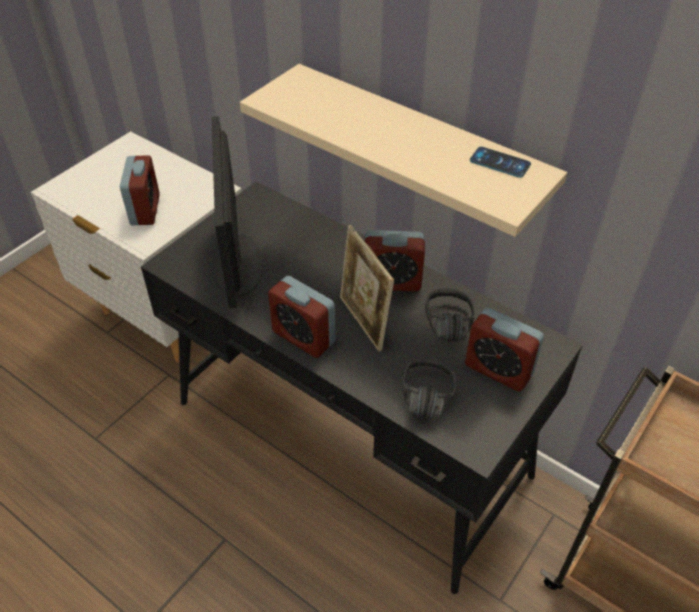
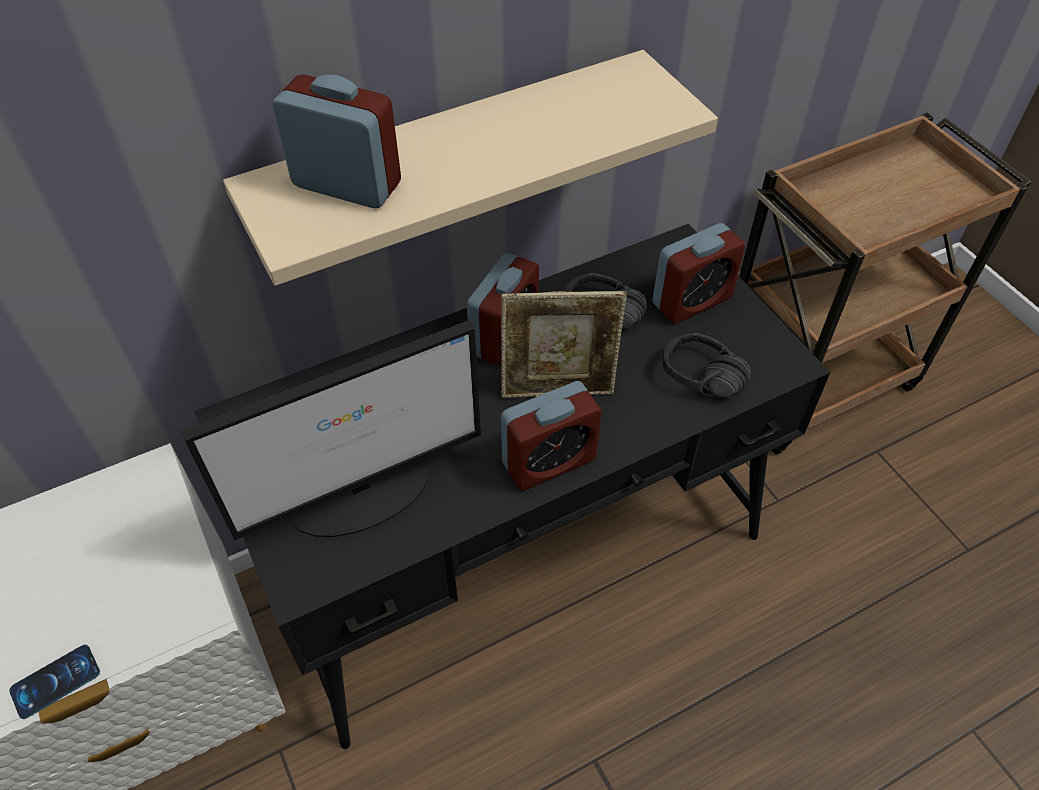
camera: 65 degrees left, 5 degrees up
alarm clock [120,155,160,225] -> alarm clock moved to [273,74,401,208]
monitor [212,116,263,308] -> monitor turned 45 degrees counterclockwise [181,320,481,540]
phone [470,147,531,178] -> phone moved to [9,645,100,719]

